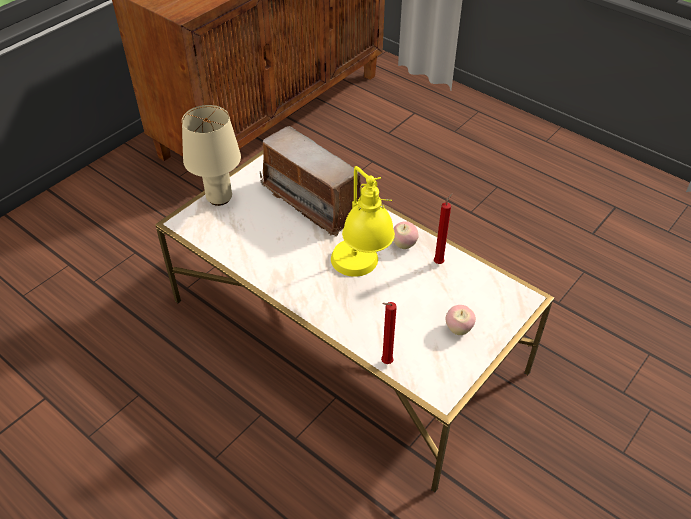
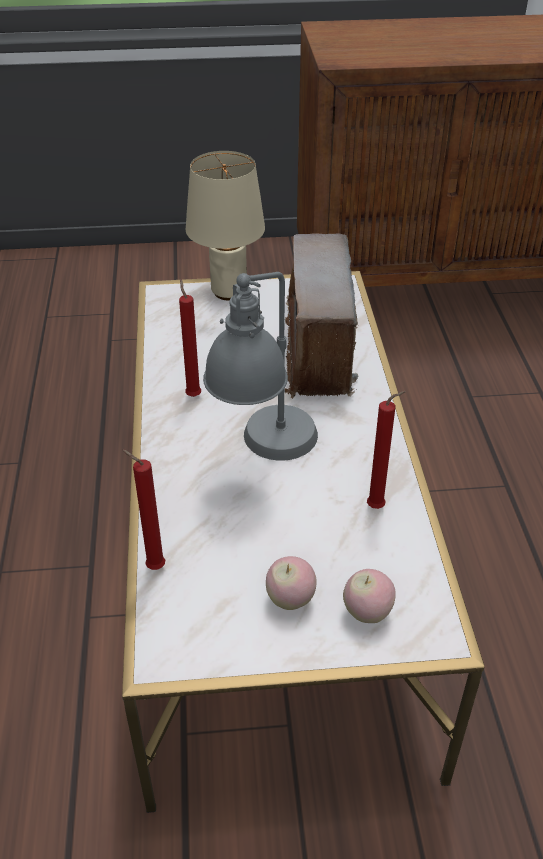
camera: 45 degrees right, 5 degrees down
yellow table lamp [331,166,395,277] -> grey table lamp [203,272,318,461]
apple [393,221,419,249] -> apple moved to [343,569,396,623]
none -> red candle [179,279,201,397]

